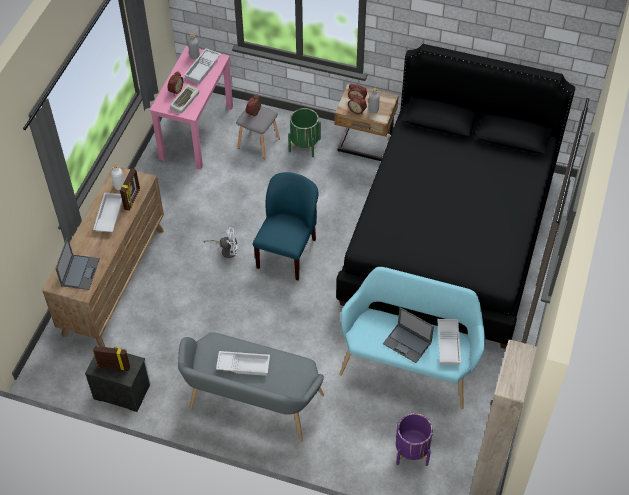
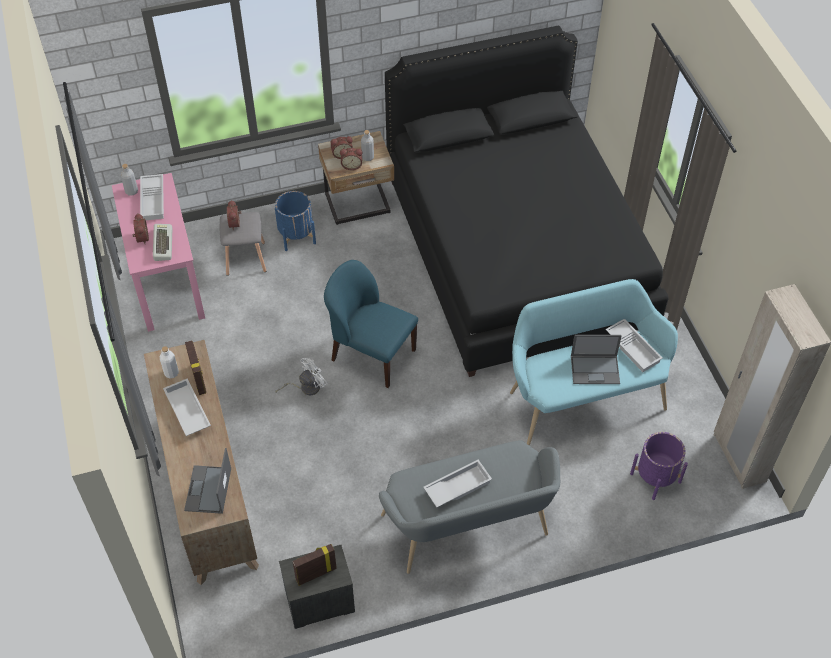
camera: 35 degrees left, 0 degrees up
laptop [55,237,100,290] -> laptop turned 150 degrees counterclockwise [184,448,231,514]
blue chair [253,172,318,280] -> blue chair turned 45 degrees counterclockwise [324,260,418,388]
green planter [288,108,321,157] -> blue planter [275,191,316,251]

